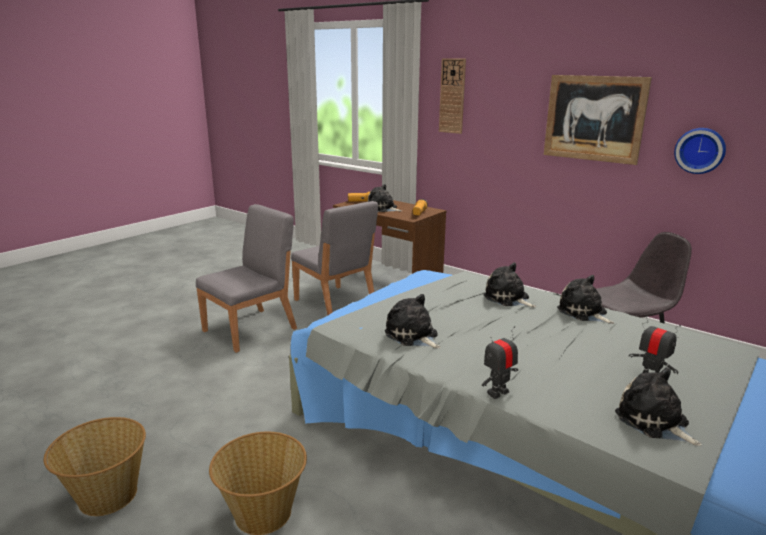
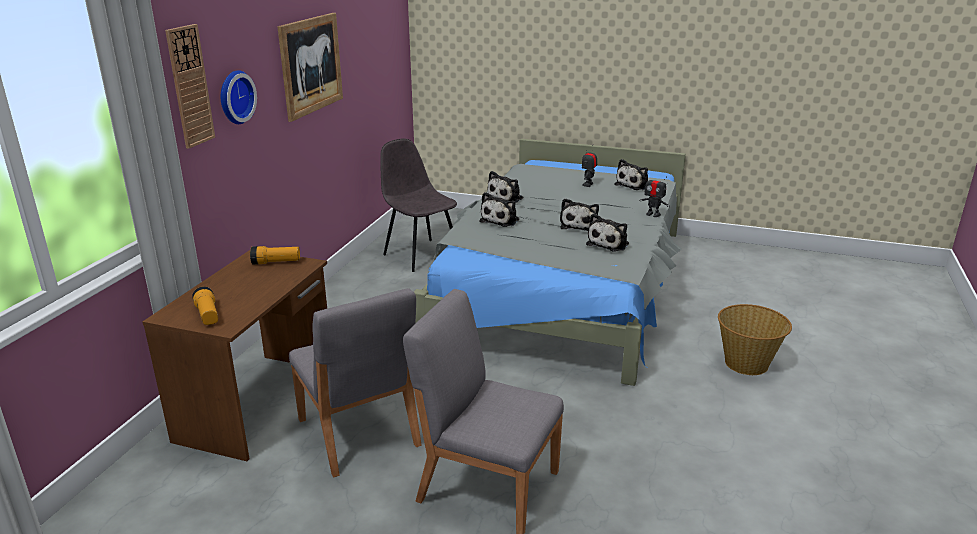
camera: 110 degrees left, 5 degrees up
basket [43,417,146,516] -> none
grey chair [291,201,378,315] -> grey chair turned 120 degrees clockwise [289,288,422,477]
plush toy [368,184,402,212] -> plush toy moved to [560,198,599,231]
wall clock [674,128,726,174] -> wall clock moved to [221,70,257,124]

